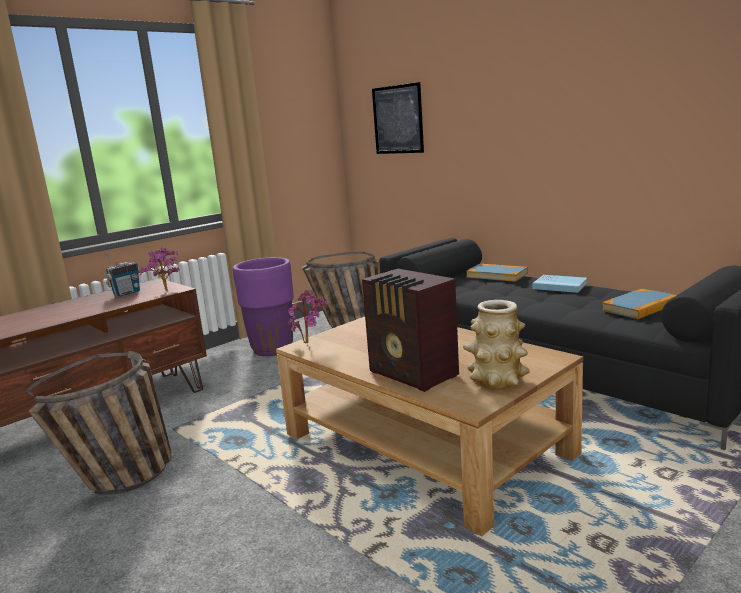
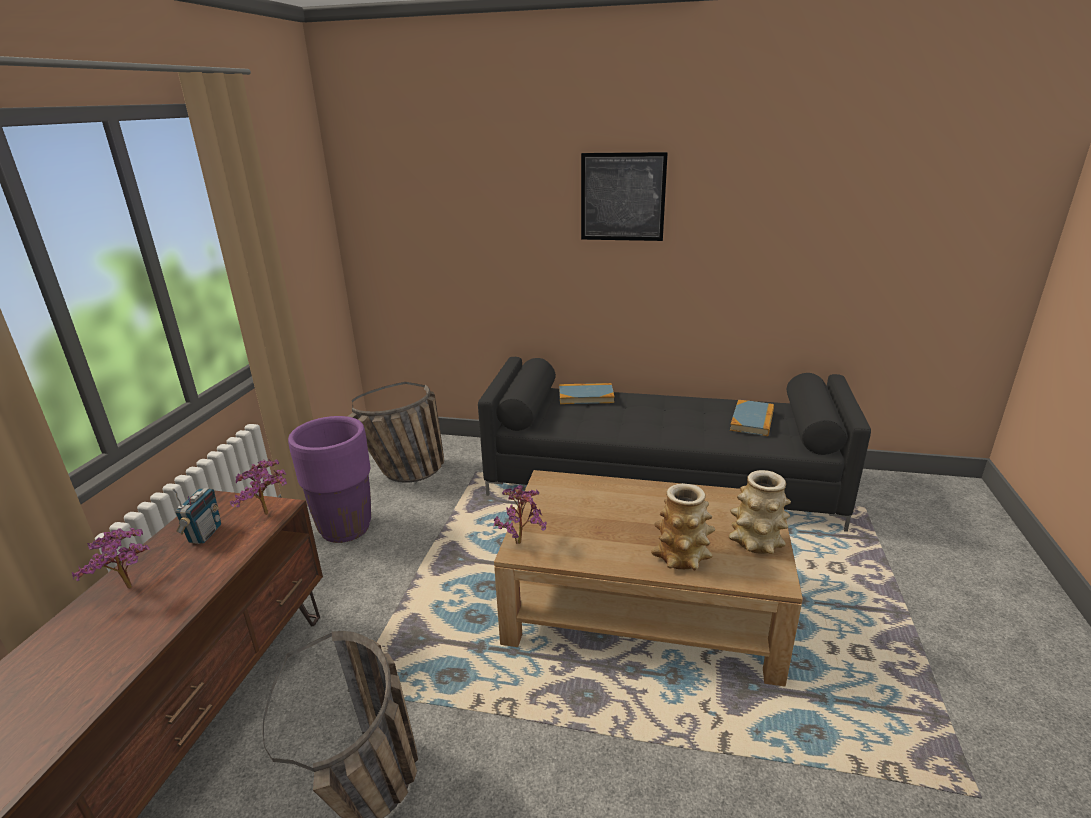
camera: 35 degrees left, 10 degrees up
radio [362,269,459,392] -> vase [651,483,715,570]
picture [372,82,424,154] -> picture moved to [581,152,668,241]
blue book [533,275,588,293] -> none
none -> potted plant [72,528,150,589]

